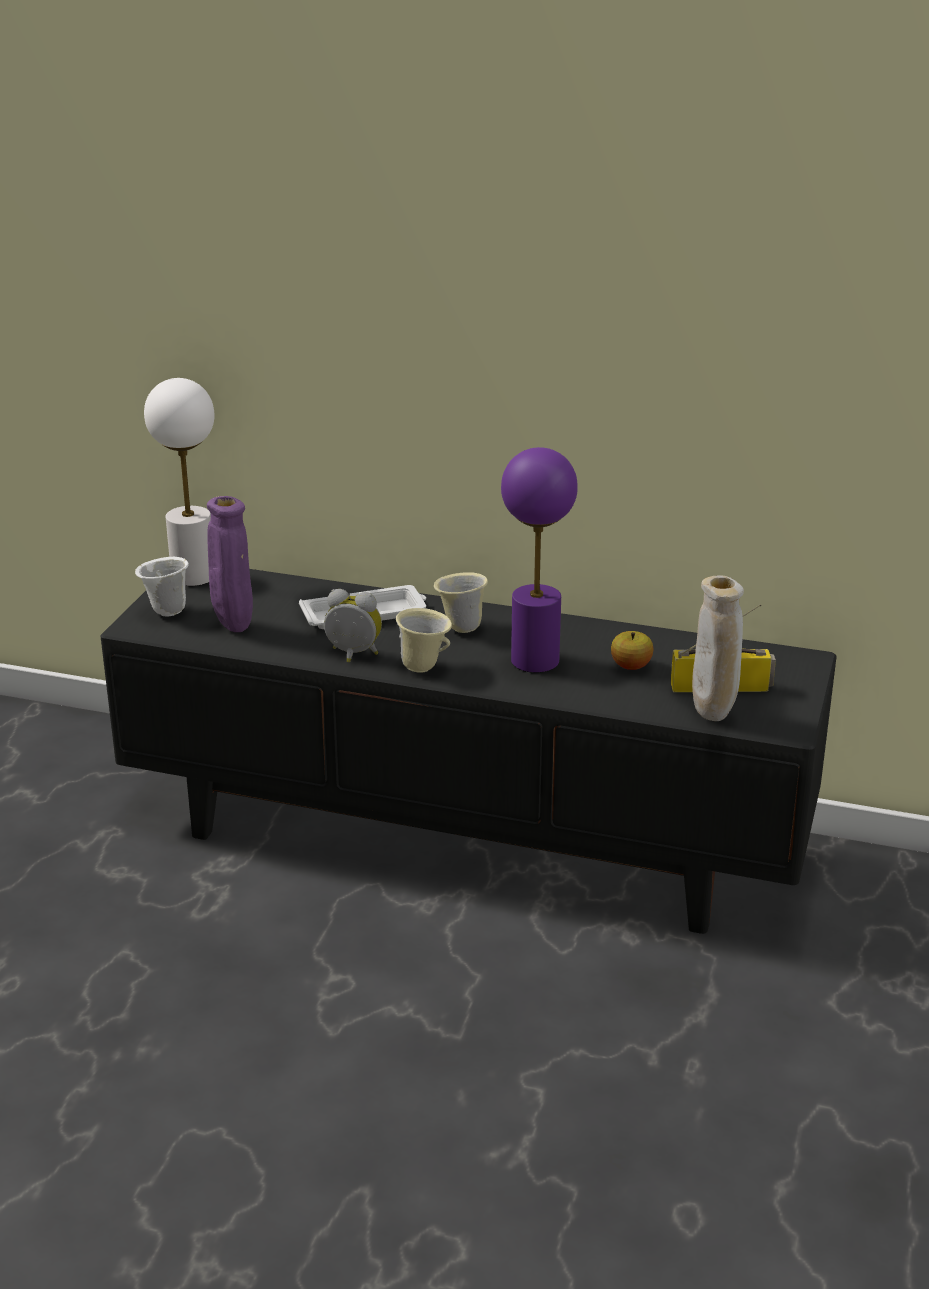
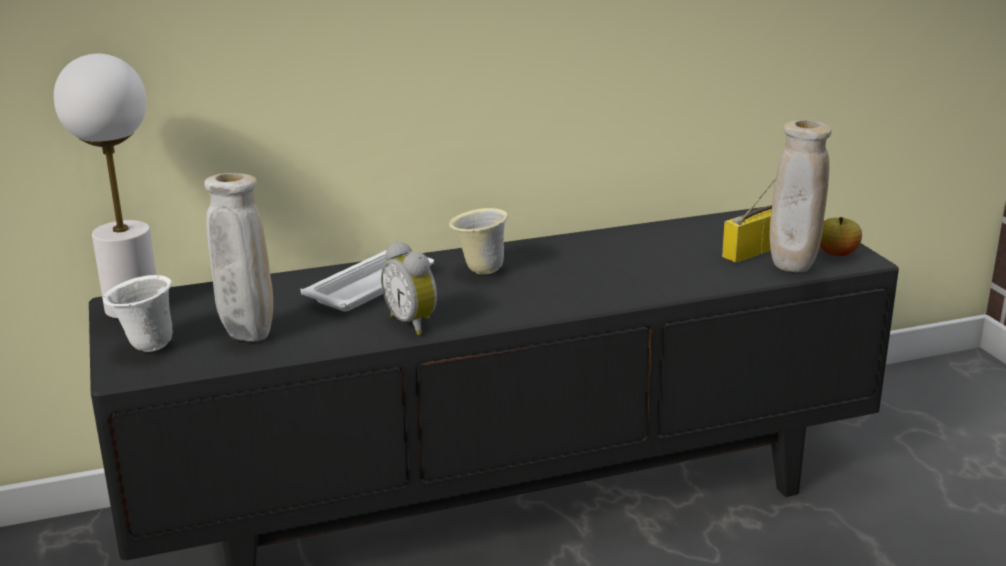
camera: 35 degrees left, 5 degrees down
purple vase [207,496,253,632] -> beige vase [204,173,273,341]
alarm clock [324,589,382,662] -> alarm clock turned 105 degrees counterclockwise [381,241,437,335]
beige mug [396,608,452,673] -> none
purple table lamp [501,447,578,673] -> none
apple [611,631,653,670] -> apple moved to [820,217,862,256]

